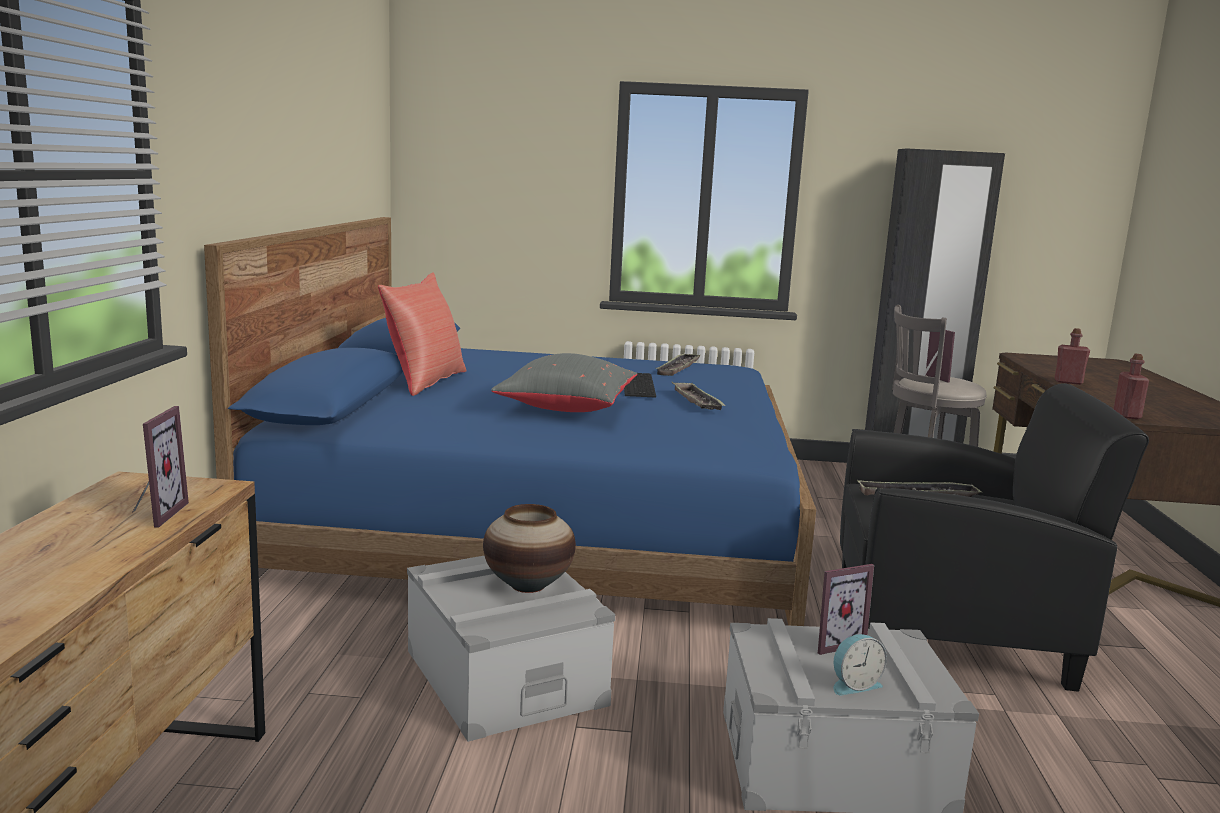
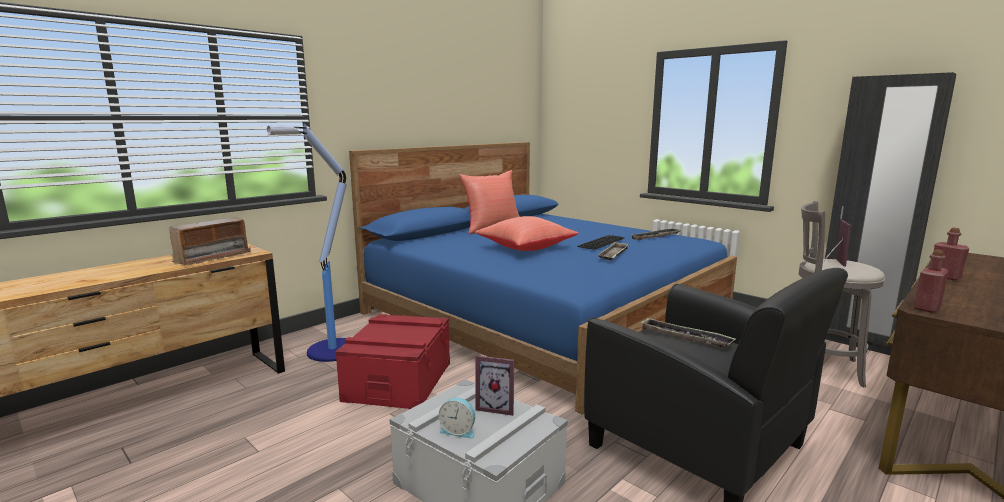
camera: 40 degrees right, 0 degrees up
picture frame [132,406,189,528] -> radio [169,217,251,266]
grey storage box [407,556,615,742] -> red storage box [336,314,450,409]
vase [483,504,576,593] -> none
grey pillow [491,353,637,412] -> red pillow [475,216,579,251]
none -> floor lamp [267,124,347,362]

